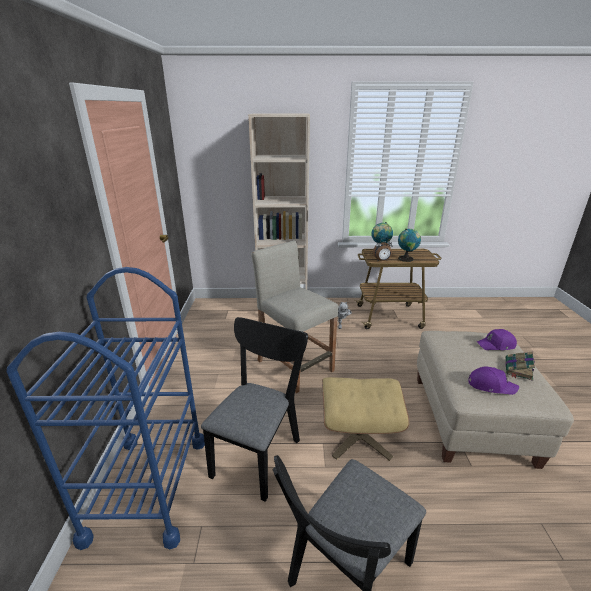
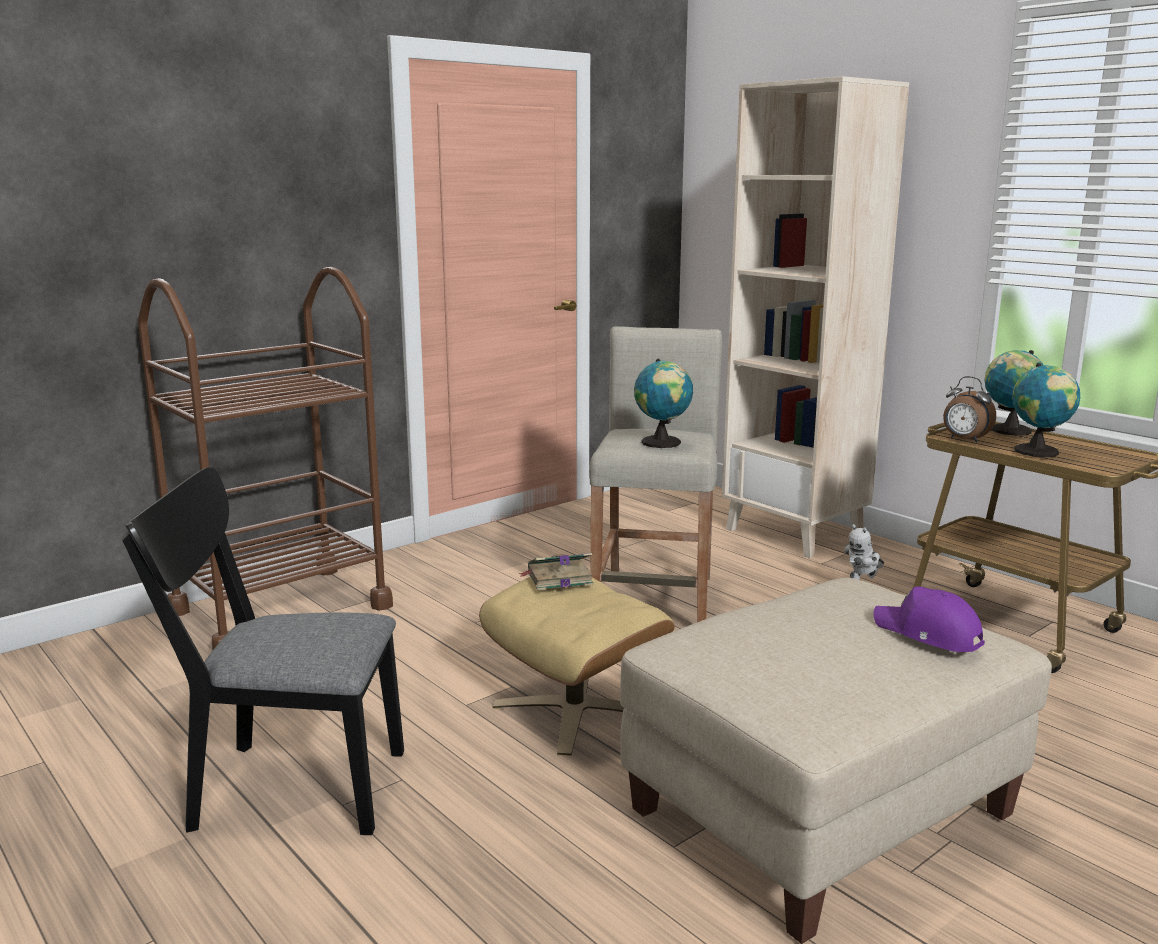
camera: 50 degrees right, 10 degrees down
blue cart [6,267,205,550] -> brown cart [138,267,393,650]
black chair [201,317,308,502] -> none
purple cap [468,367,519,395] -> none
book [506,352,535,381] -> book moved to [518,553,593,590]
none -> globe [634,359,693,448]

